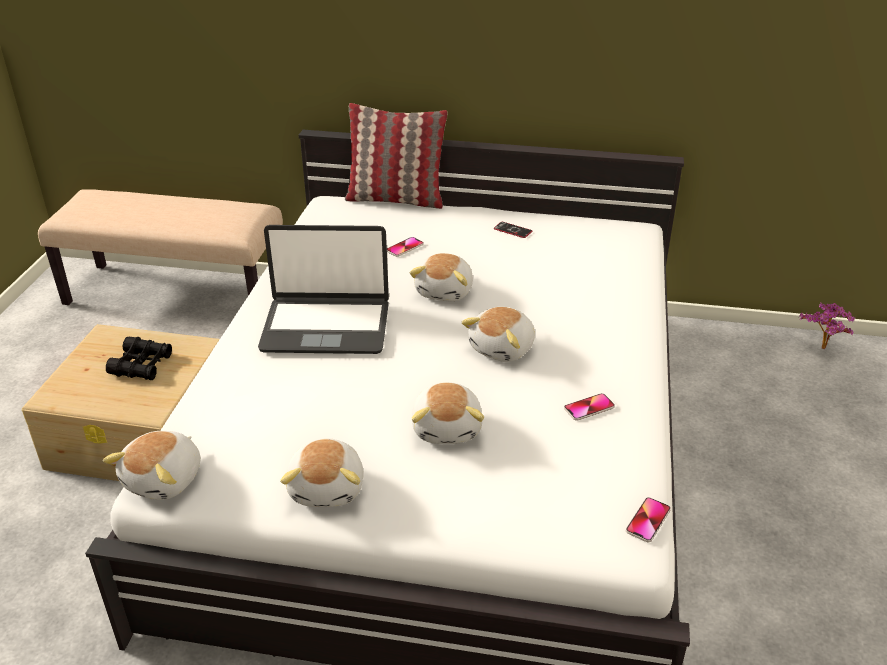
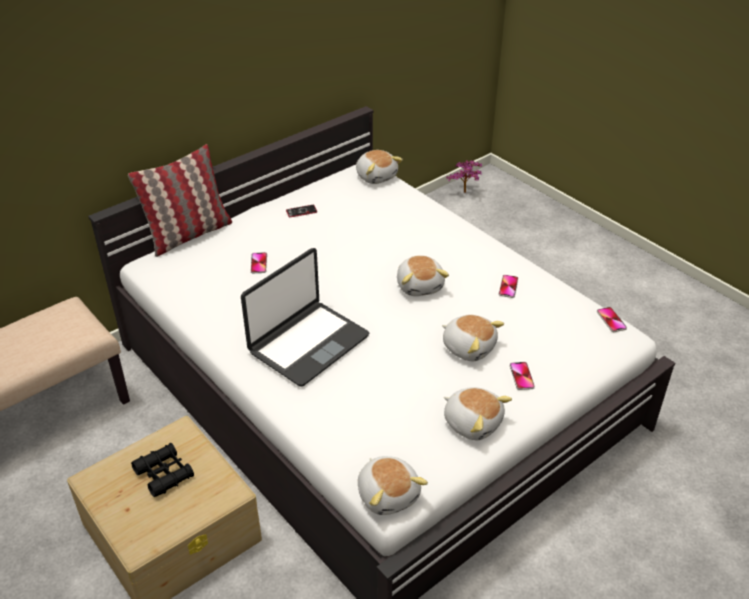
camera: 50 degrees left, 5 degrees up
plush toy [409,253,473,301] -> plush toy moved to [356,150,403,184]
none -> phone [510,362,535,390]

